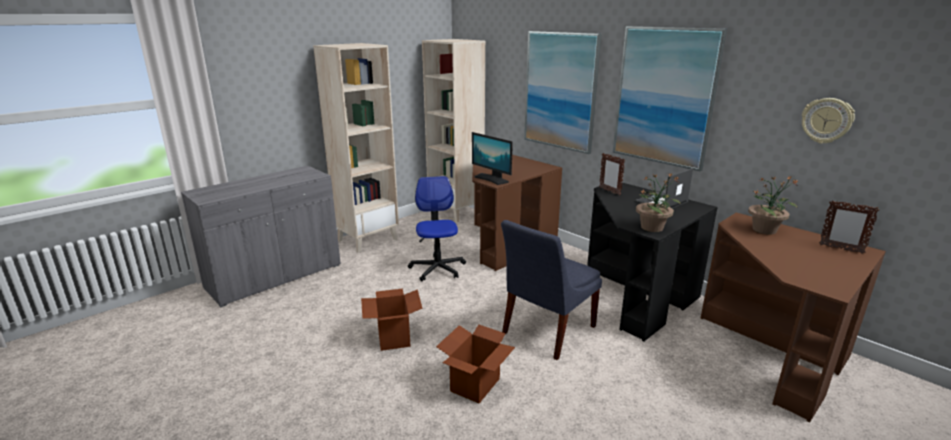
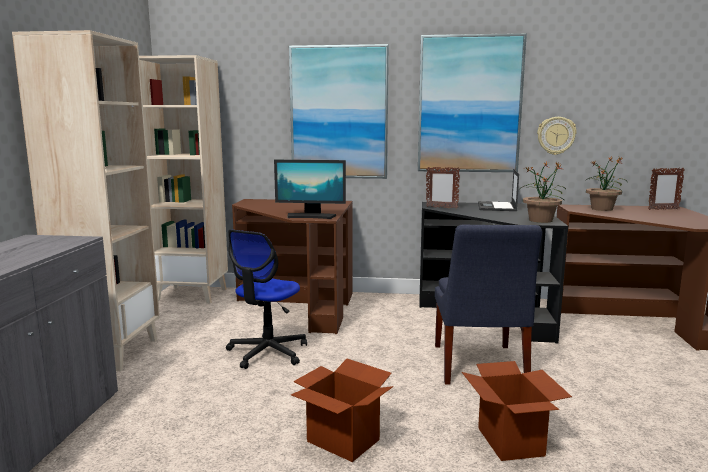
camera: 40 degrees left, 10 degrees down
office chair [408,176,466,281] -> office chair turned 105 degrees counterclockwise [226,230,307,369]
wall clock [802,98,855,144] -> wall clock moved to [537,117,577,155]

